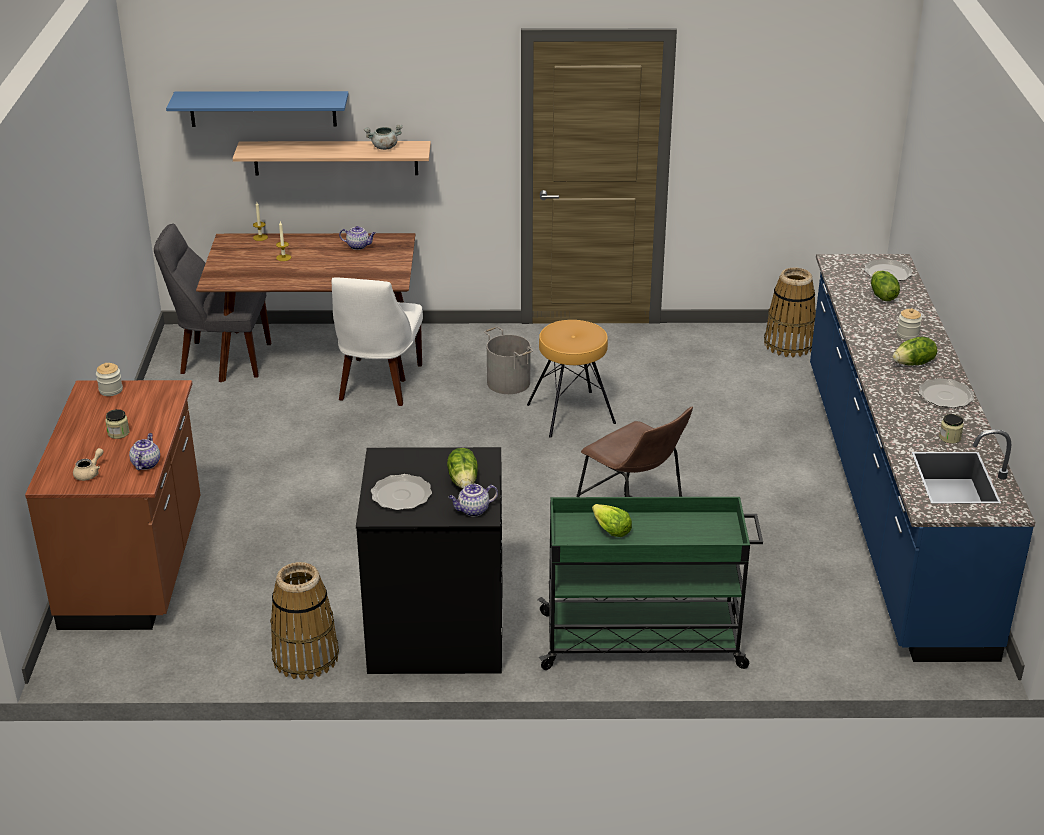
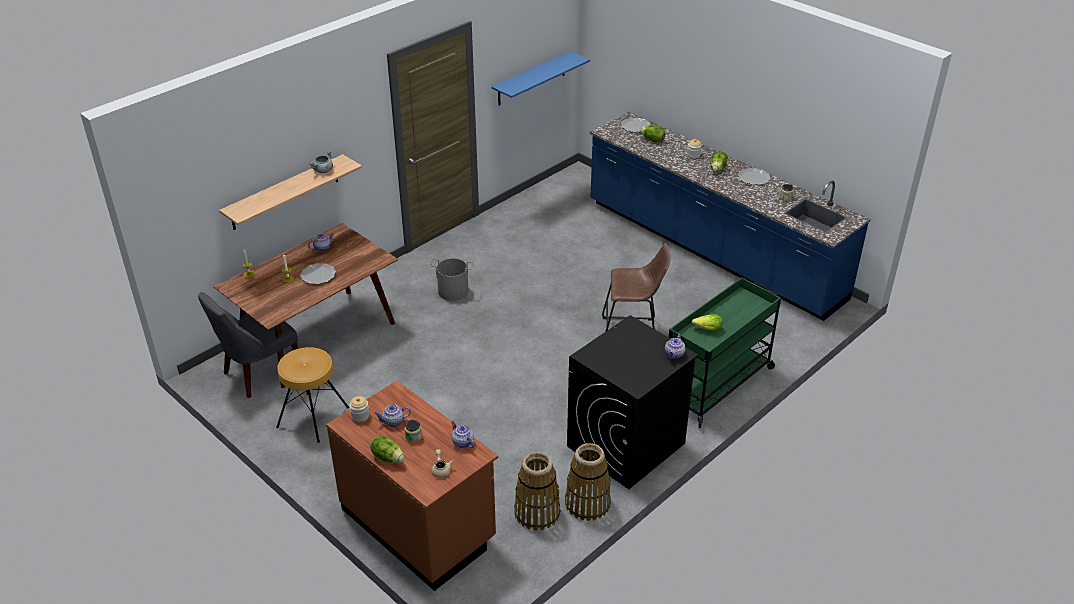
camera: 45 degrees left, 5 degrees up
blue shelf [166,91,348,127] -> blue shelf moved to [491,51,590,106]
white chair [332,277,423,406] -> none
plate [371,474,432,510] -> plate moved to [300,263,336,284]
lettuce [447,448,478,489] -> lettuce moved to [370,435,404,463]
brown stool [527,320,616,438] -> brown stool moved to [276,347,349,443]
basket [764,267,816,357] -> basket moved to [514,452,560,531]
none -> teapot [374,404,411,427]

